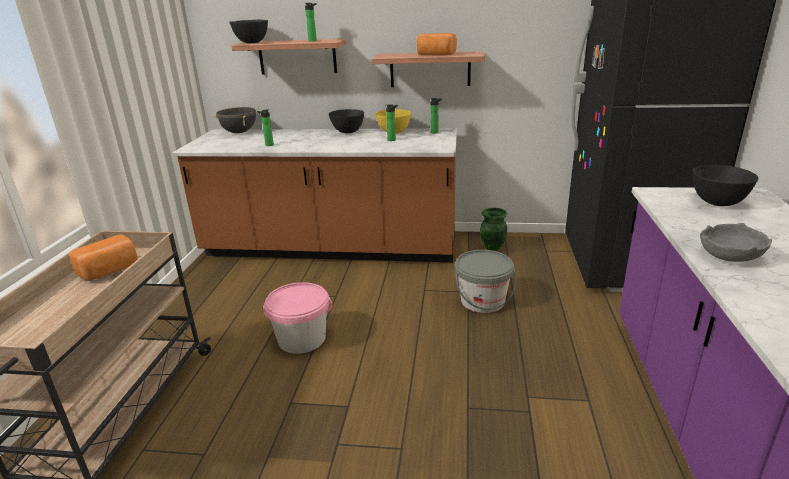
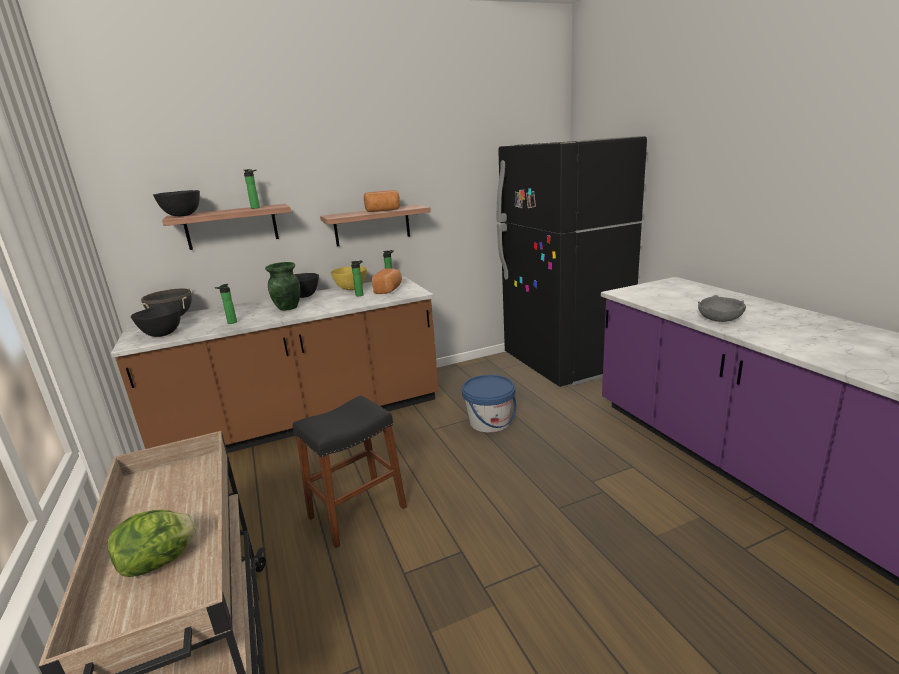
camera: 30 degrees left, 5 degrees down
bread [69,234,138,281] -> bread moved to [372,269,402,294]
pink bucket [263,282,332,354] -> black stool [293,395,407,548]
grey bucket [455,250,516,313] -> blue bucket [462,375,516,433]
green vase [480,208,507,251] -> green vase moved to [265,262,300,311]
black bowl [692,165,759,206] -> black bowl moved to [131,305,181,337]
none -> lettuce [108,510,196,577]

